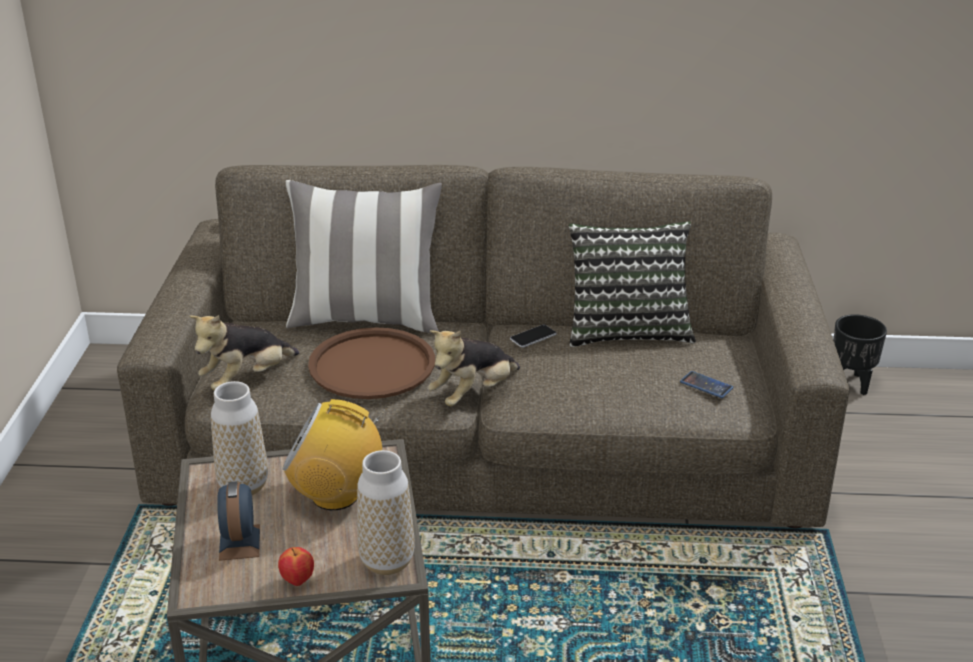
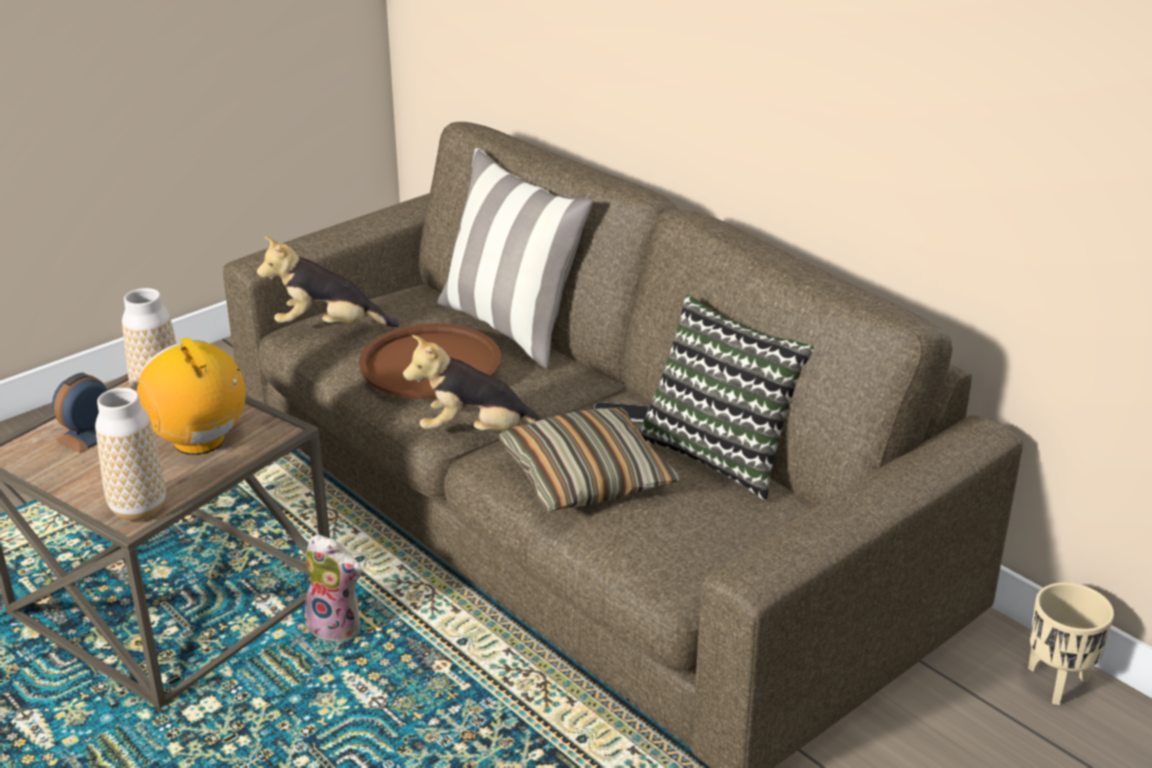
camera: 45 degrees right, 0 degrees up
apple [278,547,314,586] -> none
phone [680,371,734,398] -> none
black planter [833,314,887,395] -> beige planter [1028,582,1114,705]
none -> plush toy [299,534,363,642]
none -> pillow [498,407,679,512]

